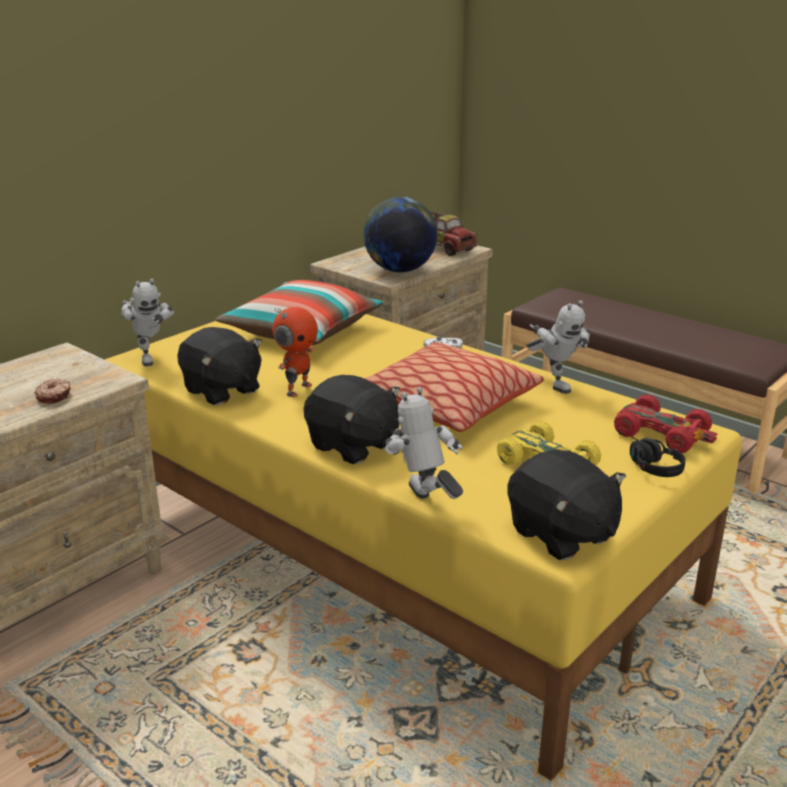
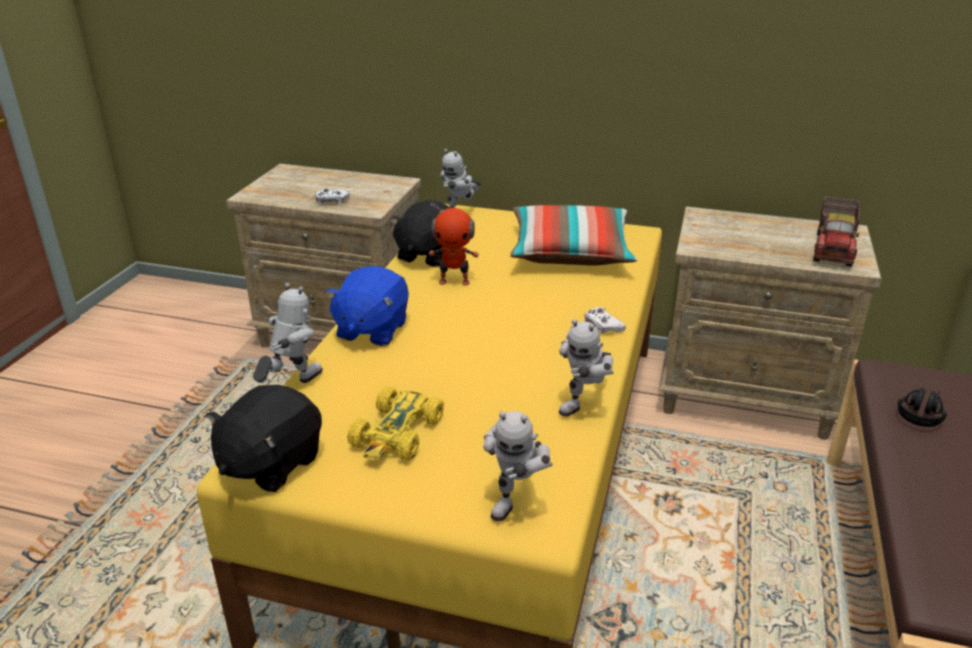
camera: 65 degrees right, 5 degrees up
donut [35,378,71,404] -> white game controller [315,188,350,205]
black plush toy [303,375,400,464] -> blue plush toy [325,266,409,346]
globe [363,197,437,273] -> none
pillow [365,342,544,432] -> none
red toy car [614,394,717,453] -> toy robot [483,411,553,522]
black headphones [630,437,685,477] -> black headphones moved to [898,388,947,427]

